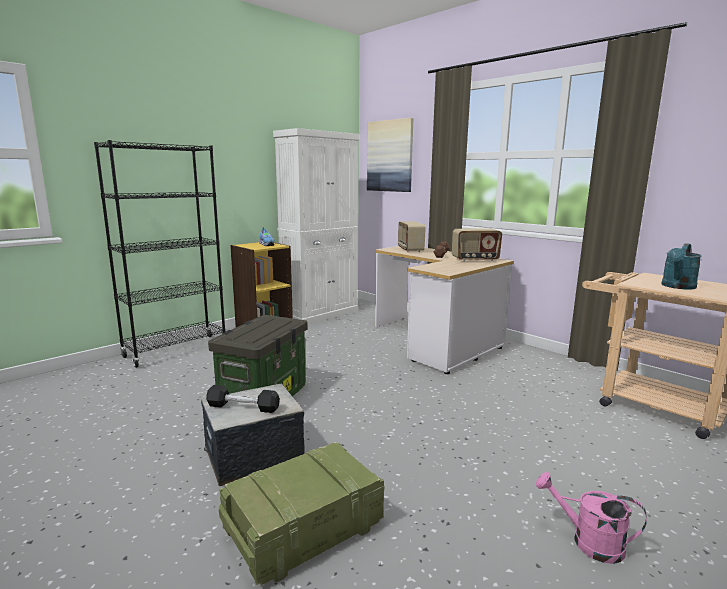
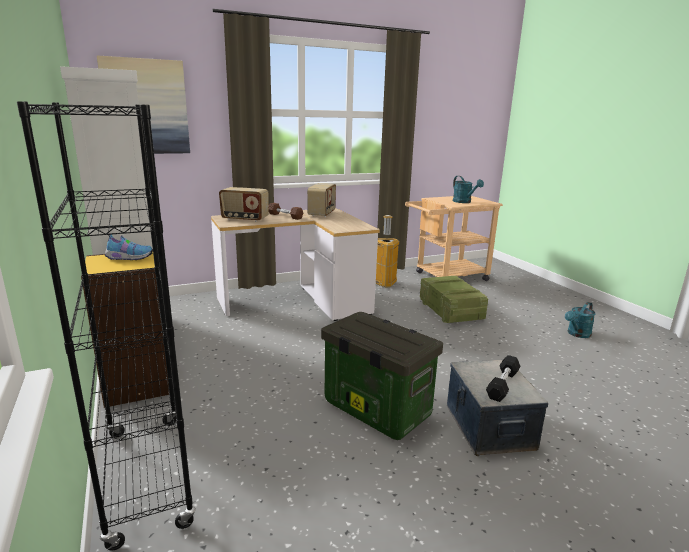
camera: 70 degrees left, 5 degrees up
crate [219,442,384,585] -> crate moved to [420,276,488,323]
pink watering can [536,472,647,564] -> turquoise watering can [565,302,596,338]
none -> trash can [376,215,399,288]

